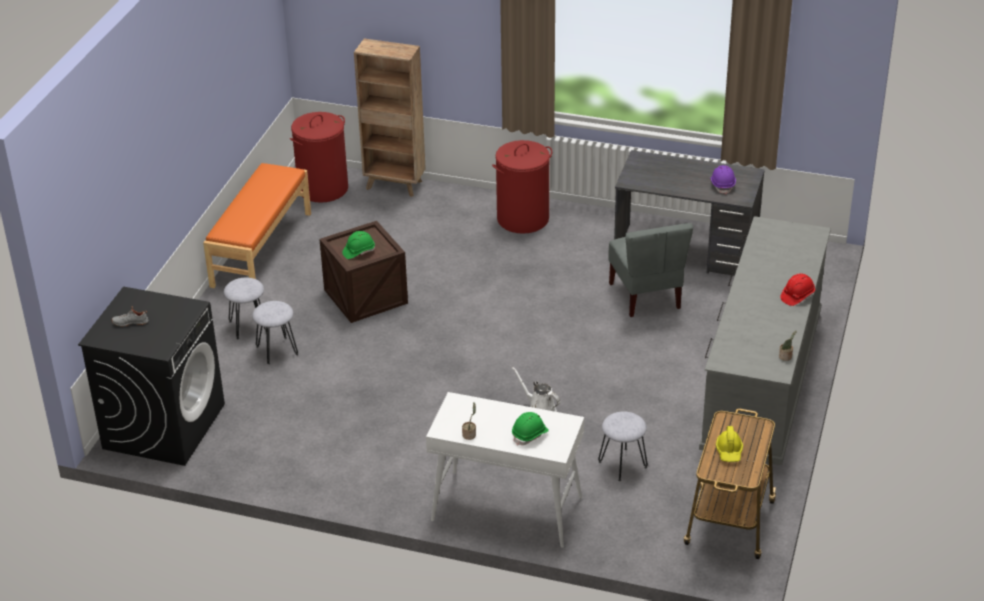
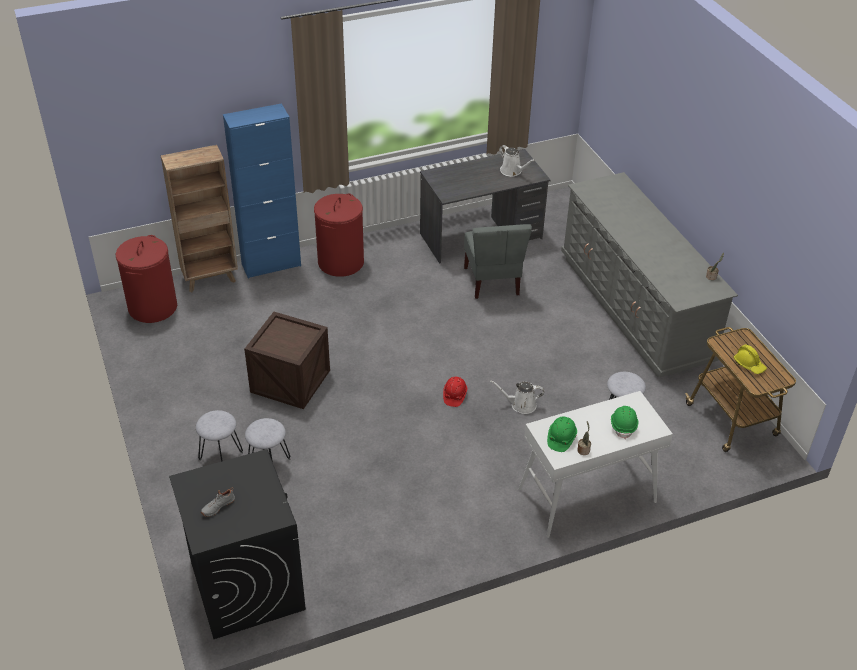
camera: 40 degrees left, 5 degrees up
orange bench [203,163,311,288] -> none
green hard hat [342,231,375,259] -> green hard hat moved to [547,417,577,452]
grey chair [609,223,693,317] -> grey chair turned 45 degrees clockwise [464,224,532,299]
purple hard hat [711,165,736,194] -> white watering can [499,145,535,177]
red hard hat [780,273,815,306] -> red hard hat moved to [443,377,467,407]
none -> blue cabinet [223,103,301,279]

